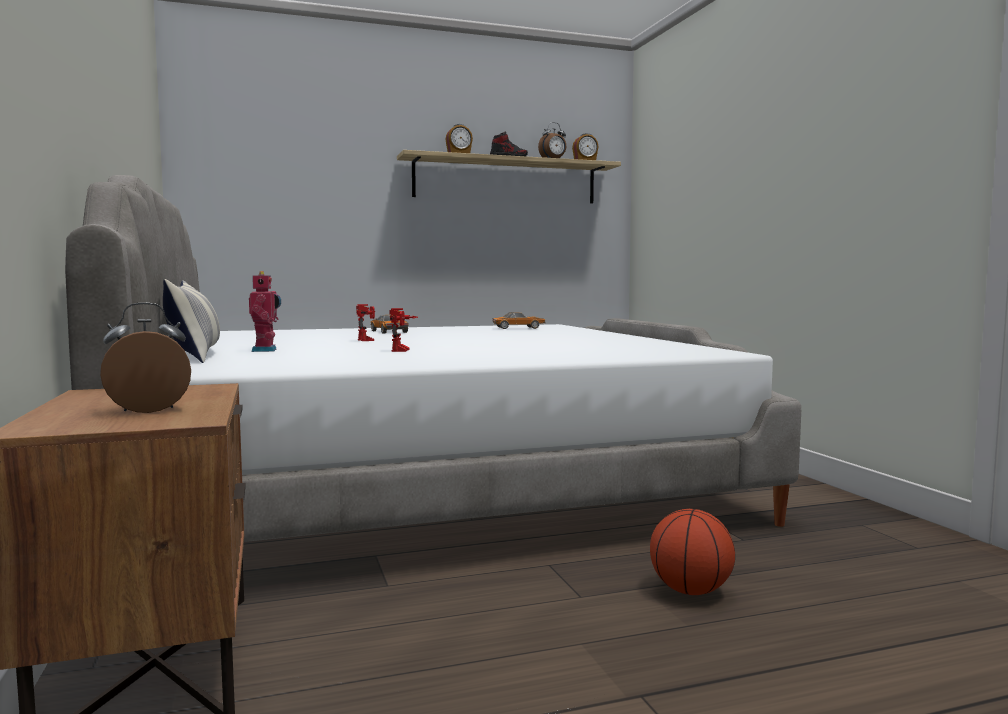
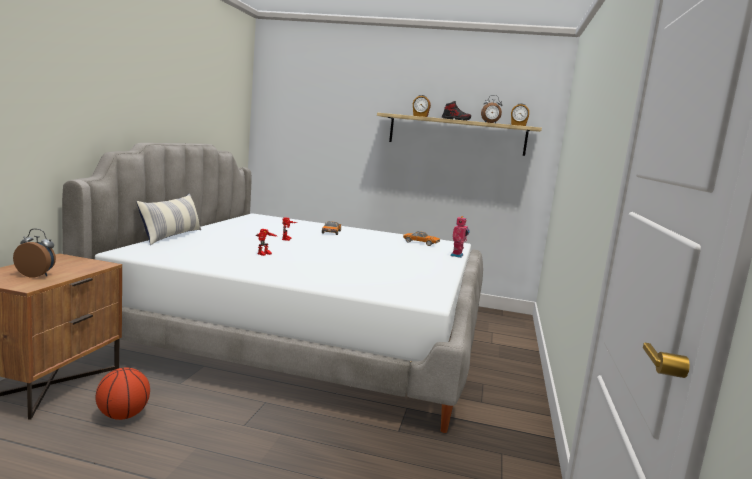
camera: 30 degrees right, 5 degrees up
toy robot [249,271,281,352] -> toy robot moved to [450,216,470,258]
basketball [650,509,735,595] -> basketball moved to [96,368,150,420]

